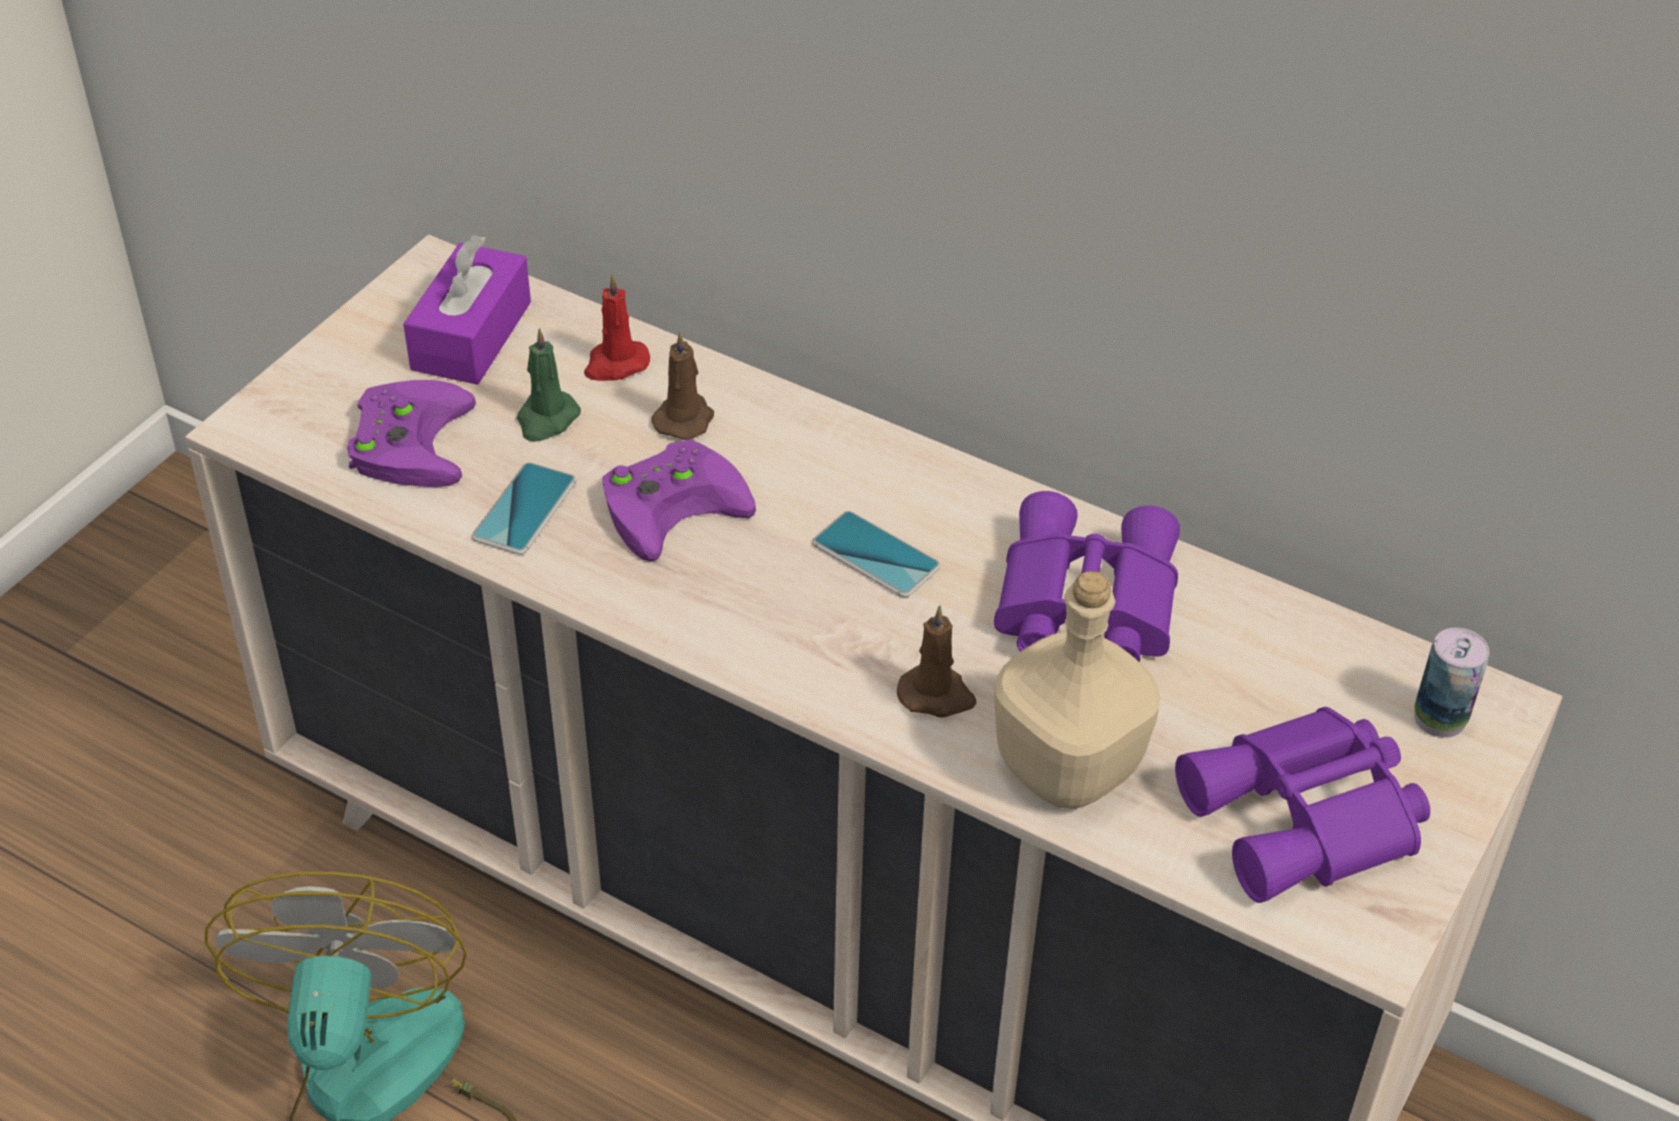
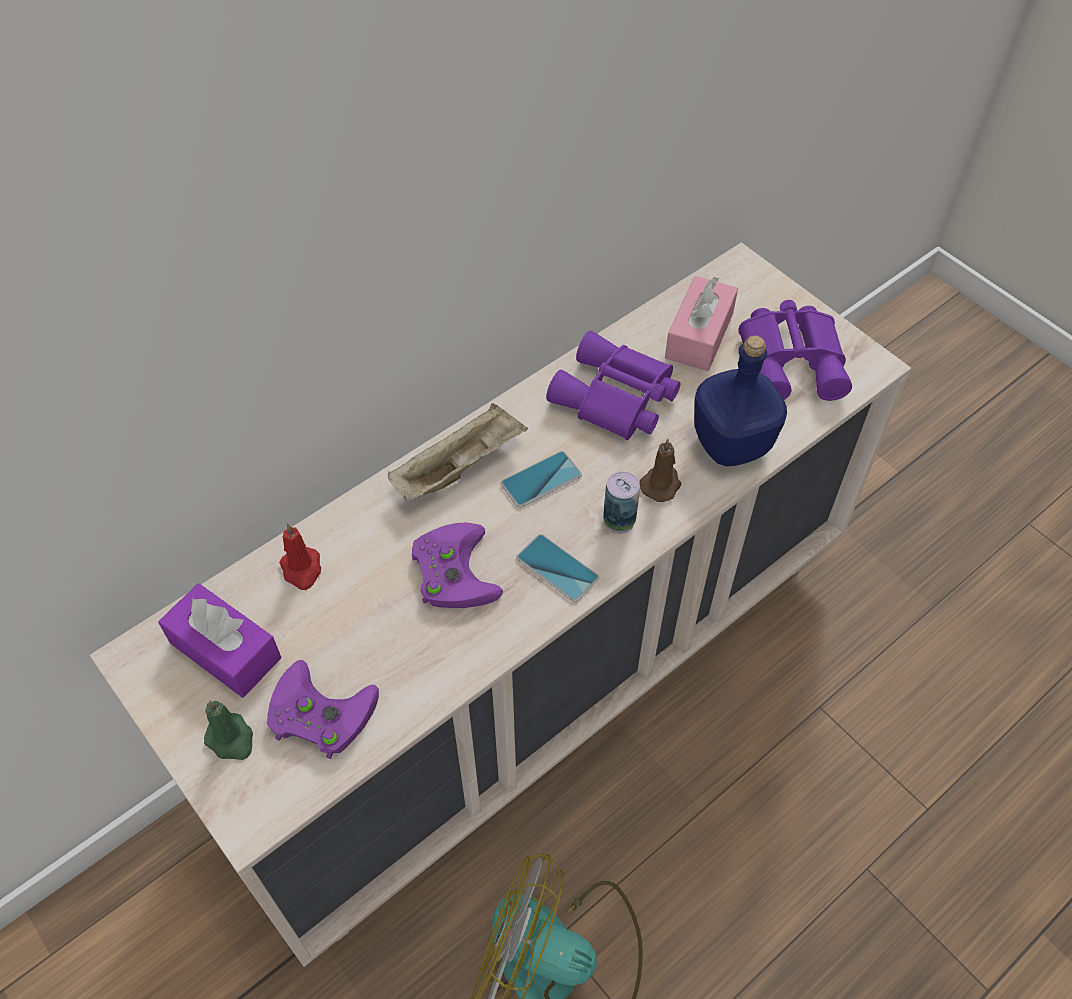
camera: 70 degrees left, 10 degrees up
phone [472,462,577,555] -> phone moved to [516,534,600,602]
green candle [517,328,581,442] -> green candle moved to [204,700,253,760]
brown candle [652,331,714,440] -> none
beige bottle [994,571,1160,809] -> blue bottle [694,335,787,466]
can [1414,628,1489,738] -> can moved to [603,472,640,534]
none -> beige tray [388,403,528,502]
none -> pink tissue box [665,276,738,371]

